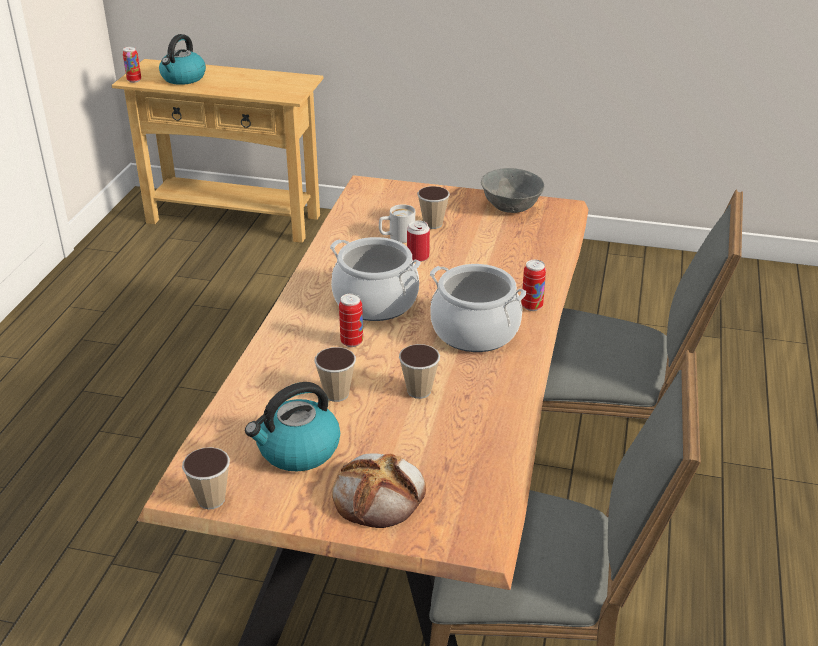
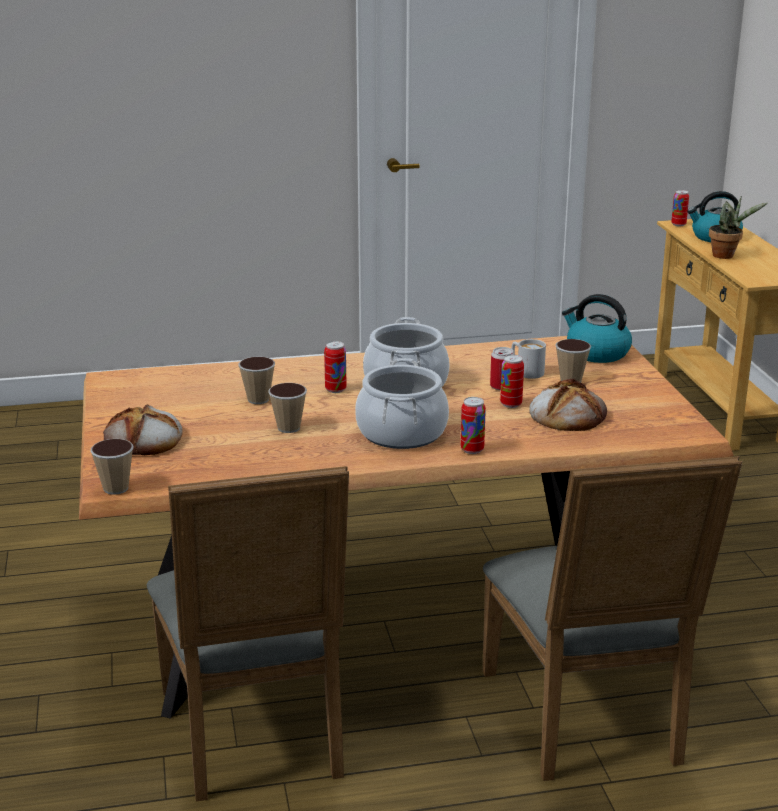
camera: 65 degrees right, 10 degrees down
cup [182,447,230,510] -> cup moved to [90,439,133,495]
kettle [245,382,340,472] -> kettle moved to [562,294,632,363]
grey bowl [481,168,544,213] -> none
none -> can [500,355,524,408]
none -> bread [529,379,607,431]
none -> potted plant [709,196,767,259]

